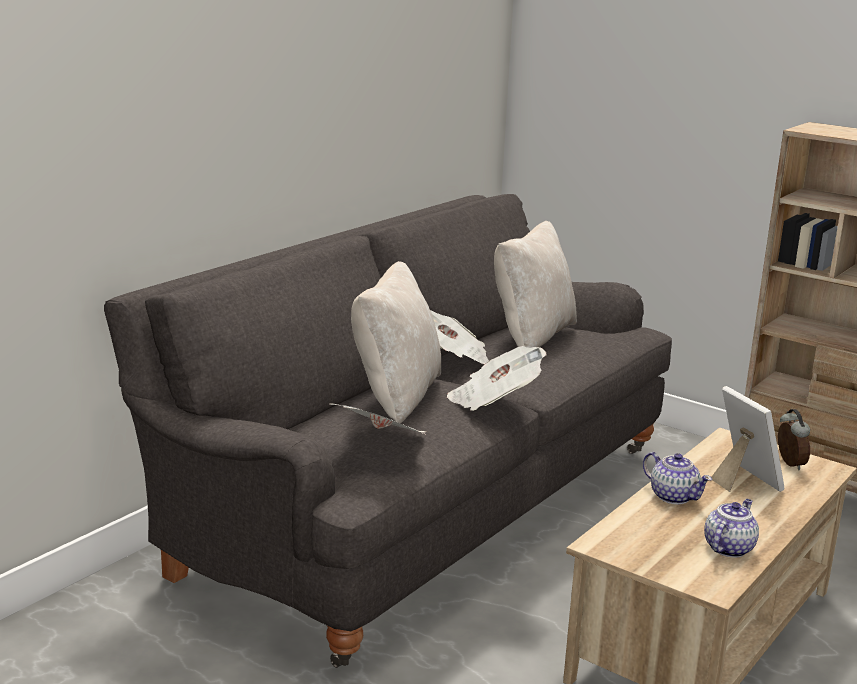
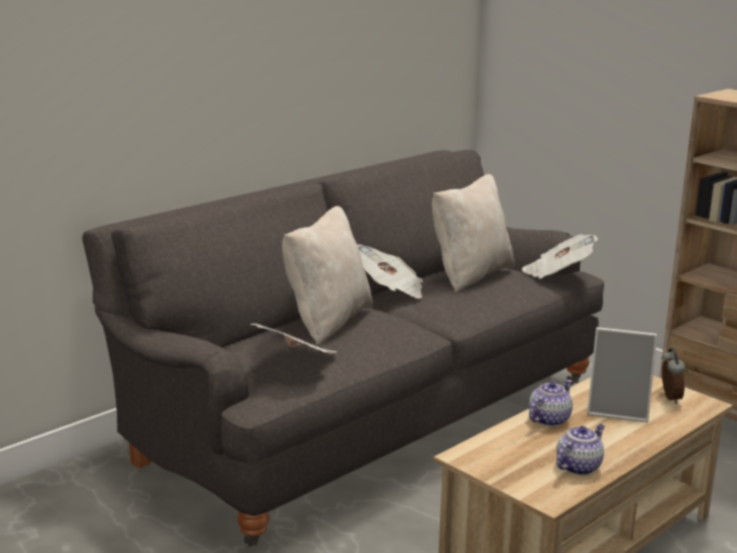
camera: 10 degrees right, 0 degrees up
newspaper [447,346,547,411] -> newspaper moved to [522,234,598,279]
teapot [643,452,712,504] -> teapot turned 105 degrees counterclockwise [529,380,573,426]
picture frame [711,386,784,492] -> picture frame turned 120 degrees clockwise [587,327,657,422]

